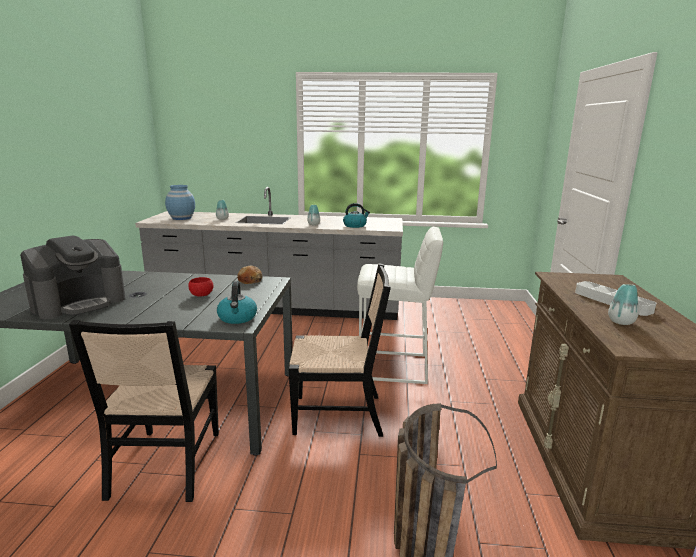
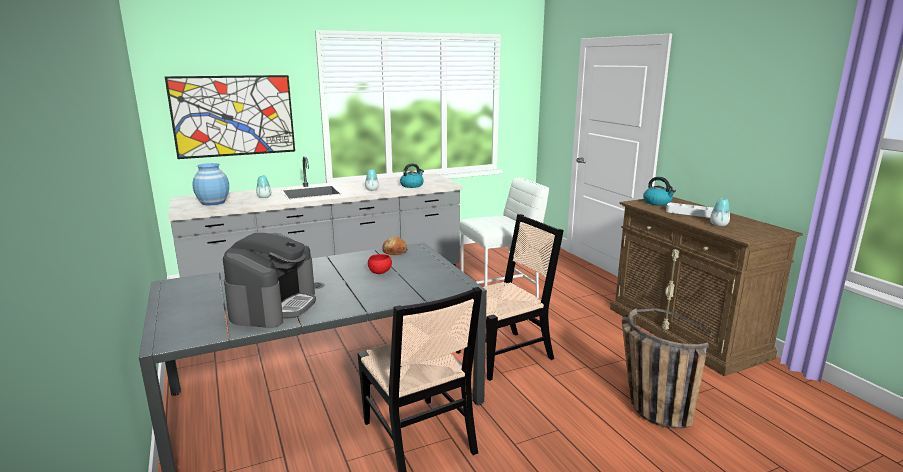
camera: 30 degrees left, 0 degrees up
kettle [217,281,257,324] -> kettle moved to [643,177,676,205]
none -> picture [165,75,295,159]

